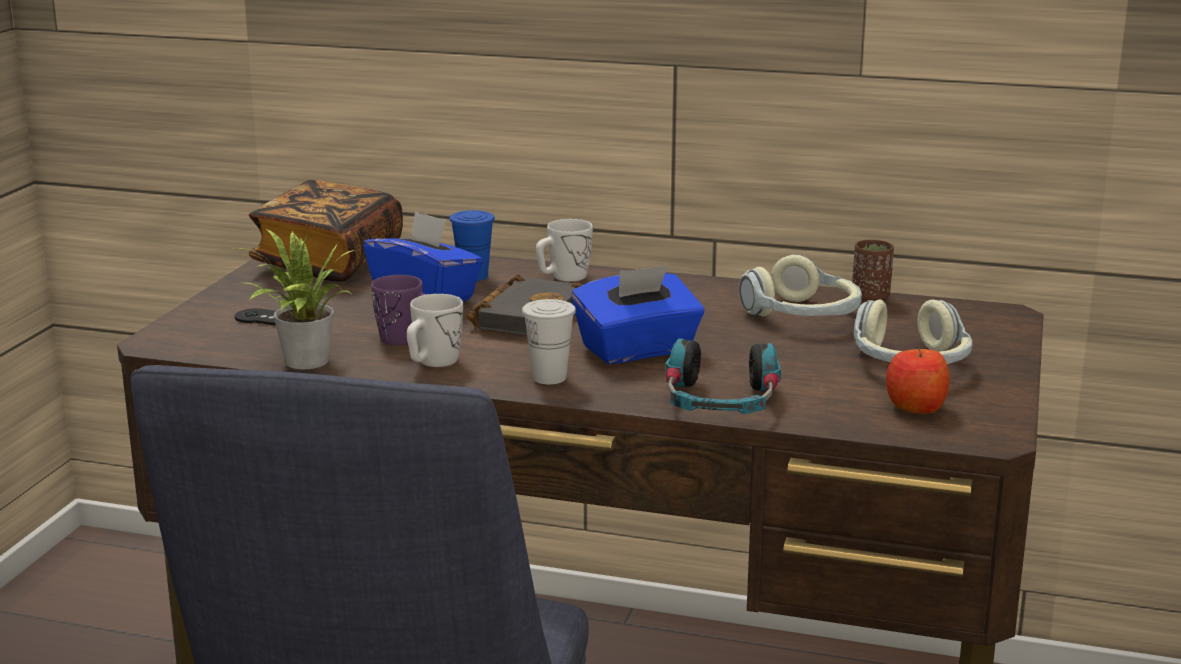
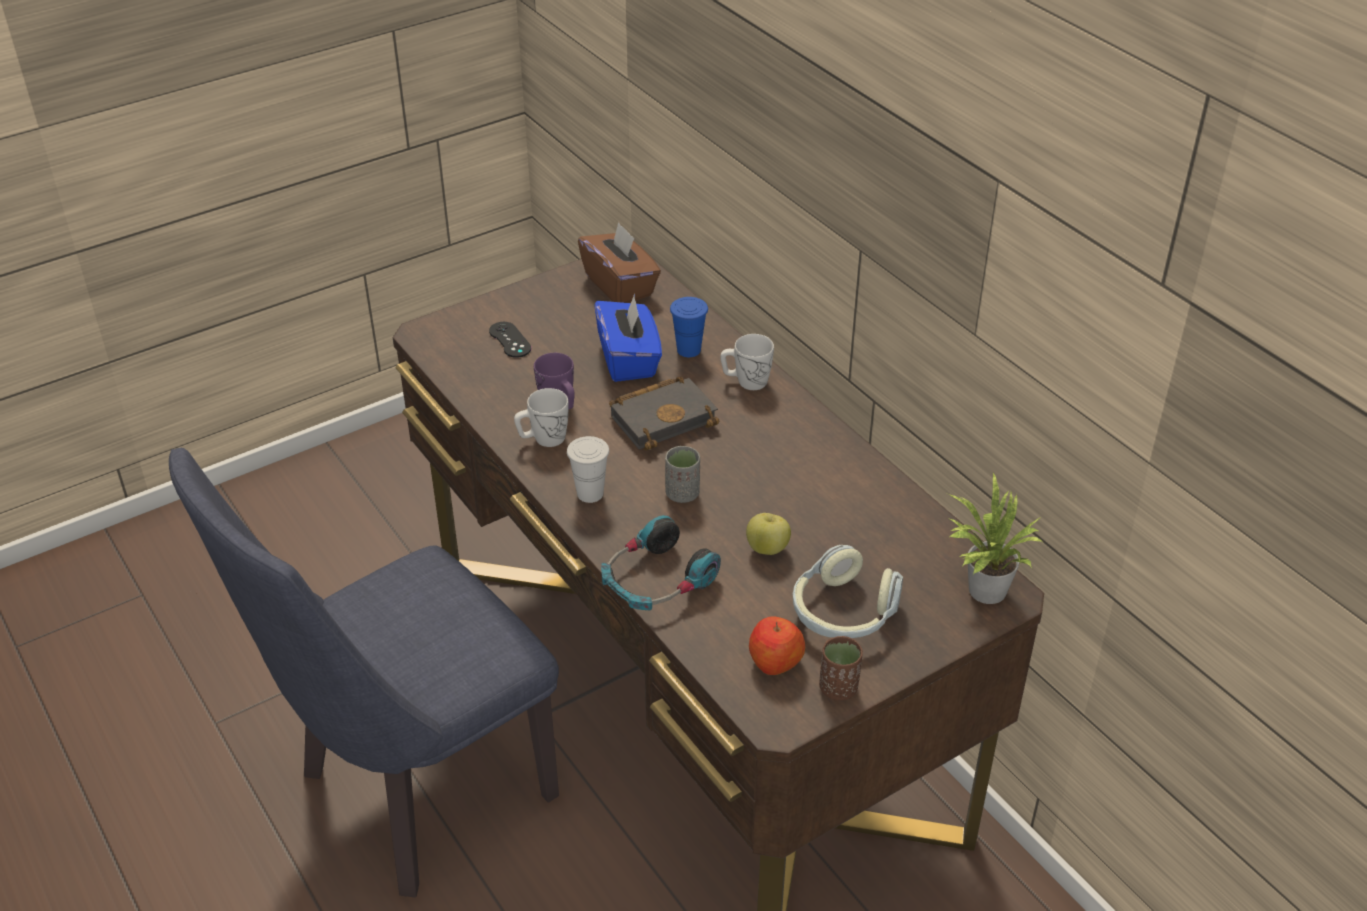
camera: 40 degrees right, 20 degrees up
potted plant [232,229,354,369] -> potted plant moved to [948,472,1043,604]
book [249,180,403,282] -> brown tissue box [578,222,661,303]
blue tissue box [571,265,704,364] -> grey cup [665,446,700,503]
headphones [739,254,862,317] -> none
brown cup [852,240,894,301] -> brown cup moved to [819,636,863,701]
none -> apple [746,513,791,555]

